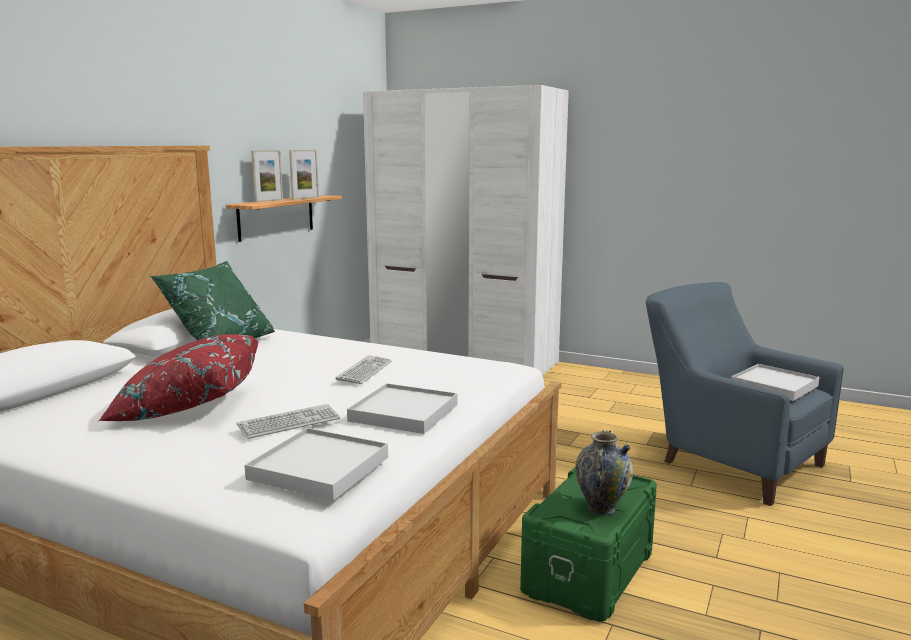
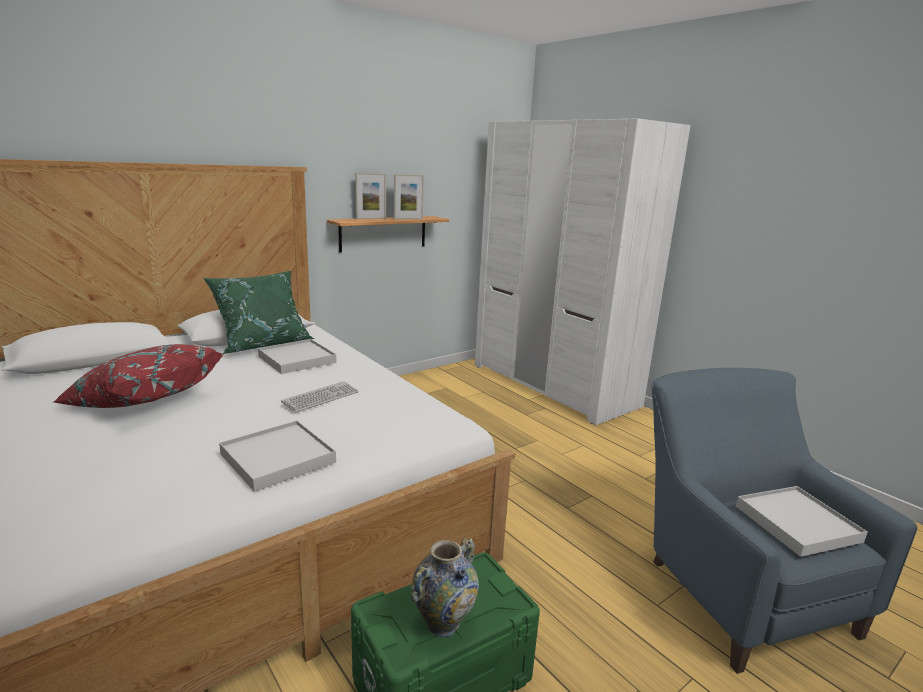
camera: 25 degrees right, 5 degrees up
keyboard [237,404,340,439] -> none
white tray [244,428,388,501] -> white tray moved to [258,339,336,374]

